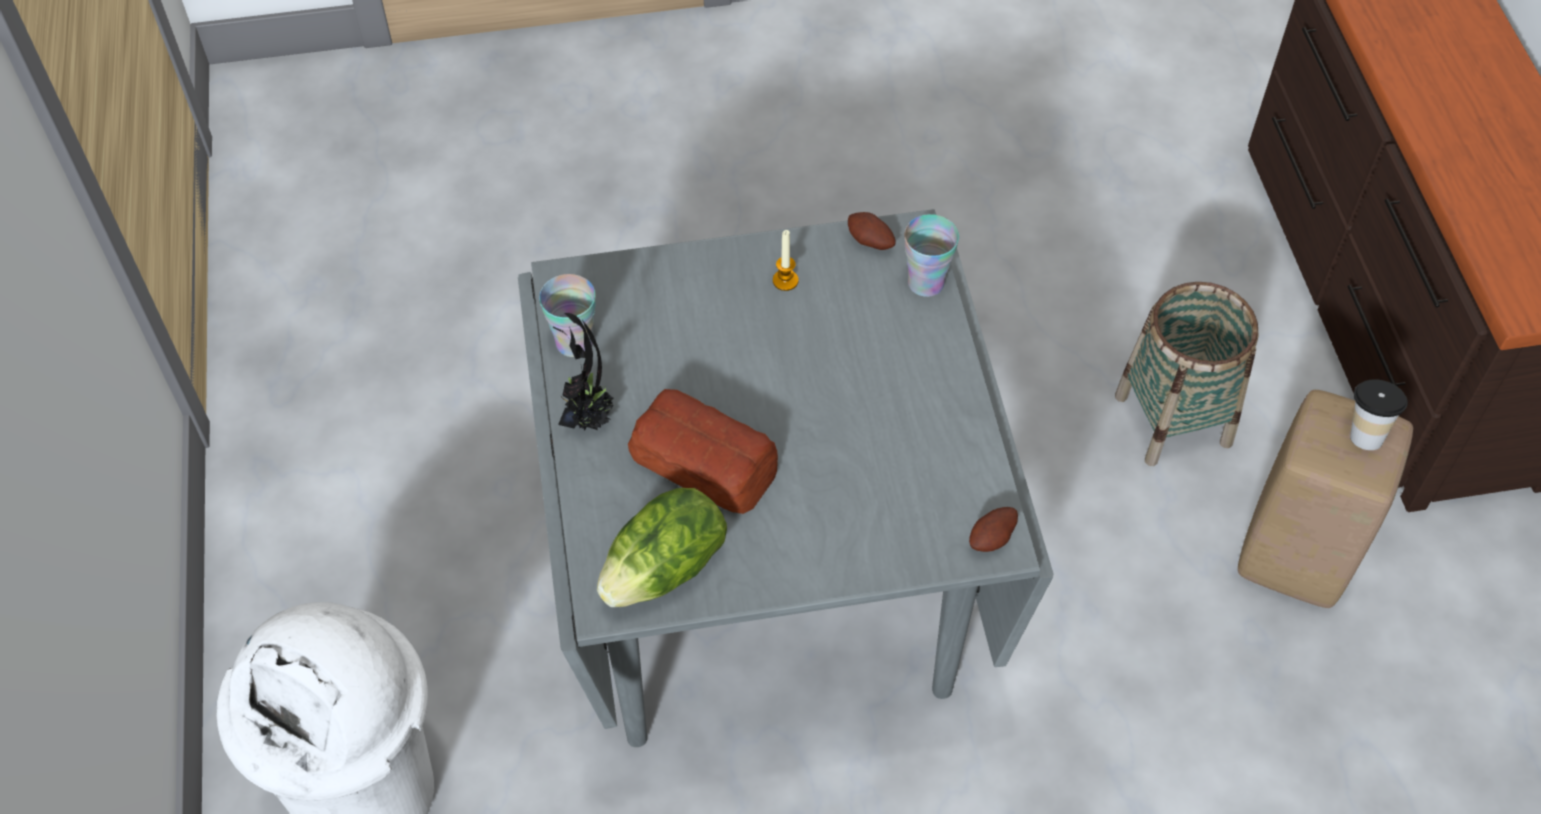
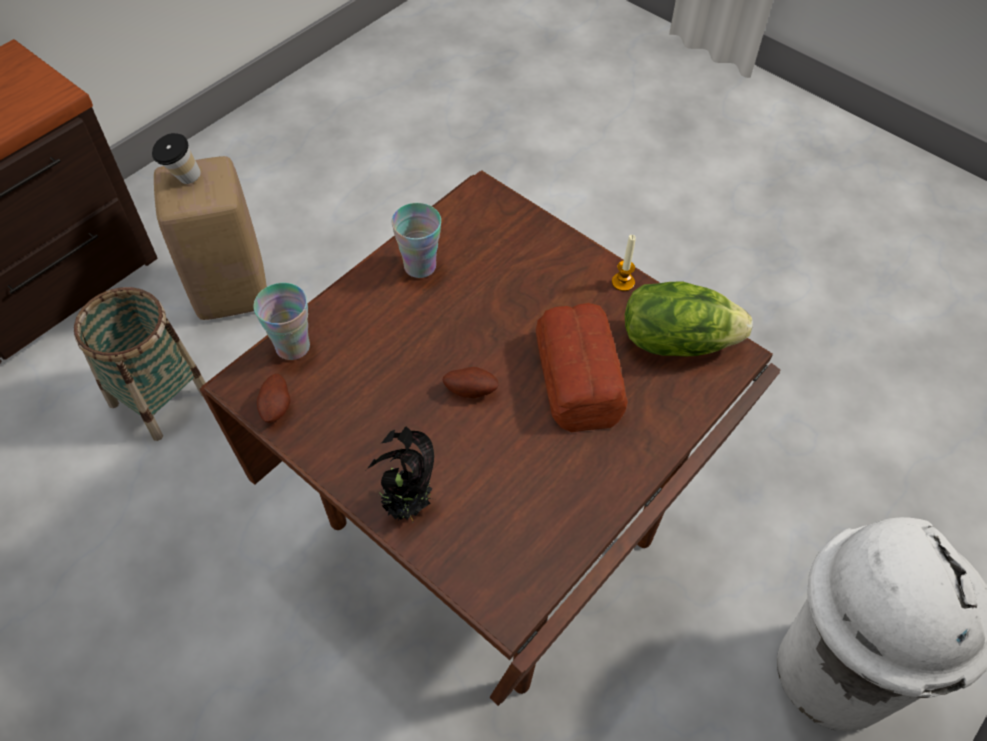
camera: 130 degrees left, 0 degrees up
grey dining table [518,209,1054,747] -> brown dining table [199,170,781,706]
cup [539,274,596,357] -> cup moved to [392,203,441,278]
potted plant [553,313,614,430] -> potted plant moved to [366,426,435,523]
candle [773,230,799,291] -> candle moved to [612,235,636,291]
potato [969,507,1018,552] -> potato moved to [443,367,499,398]

